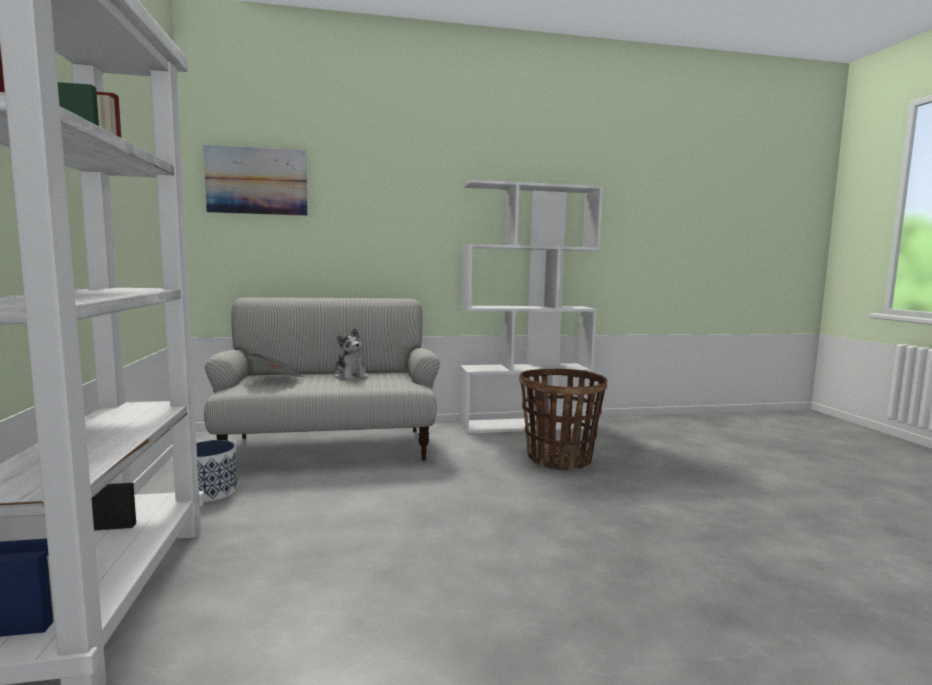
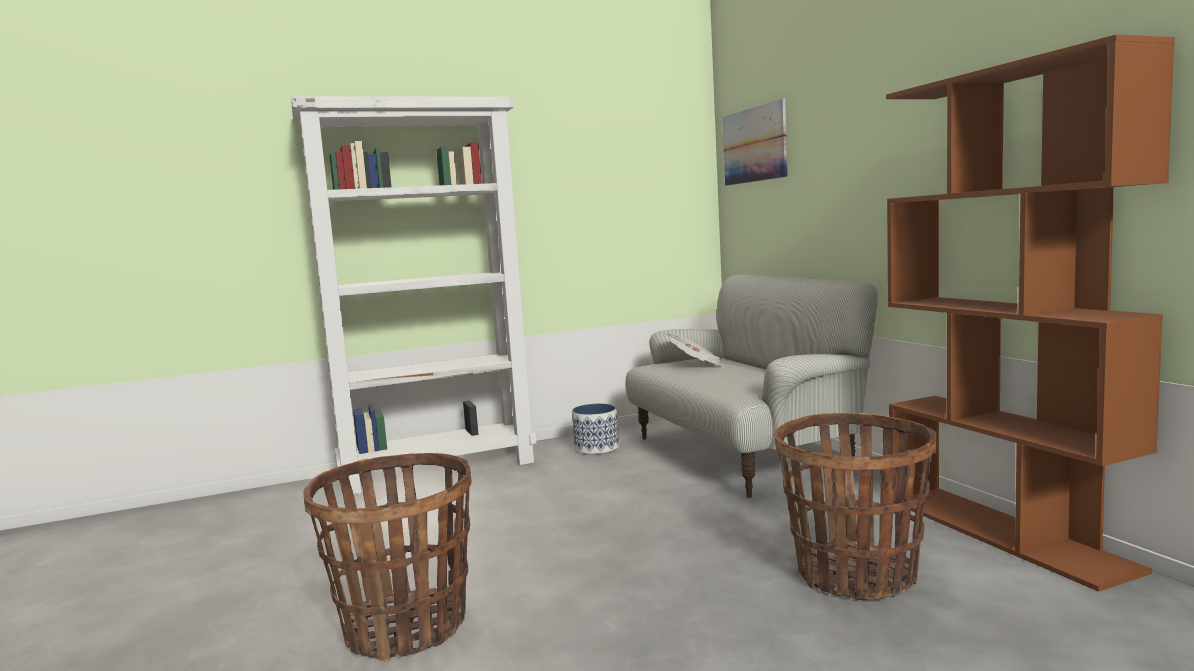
camera: 80 degrees right, 0 degrees up
plush toy [334,328,368,381] -> none
white bookcase [459,180,603,434] -> brown bookcase [886,34,1175,592]
none -> basket [303,453,472,661]

